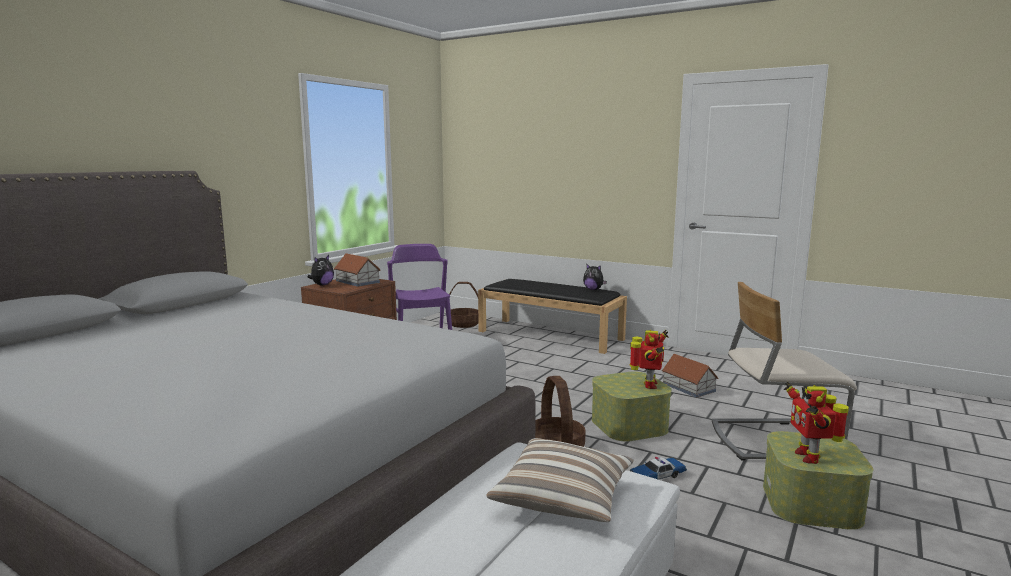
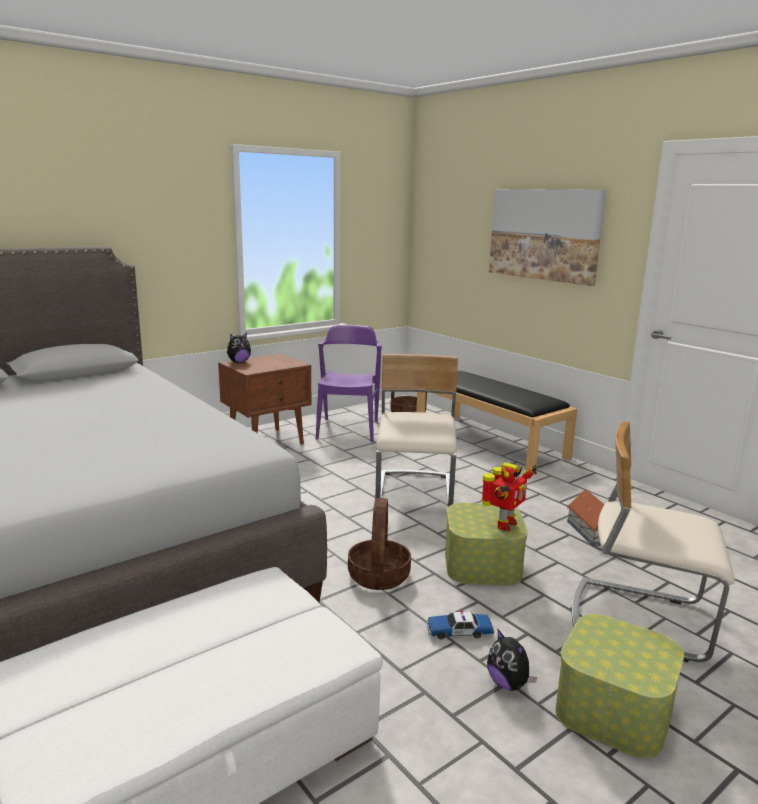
camera: 20 degrees right, 5 degrees up
toy house [334,253,381,287] -> none
pillow [486,438,634,522] -> none
plush toy [583,264,607,290] -> plush toy moved to [487,628,538,691]
toy robot [784,382,849,464] -> none
none -> beige chair [375,354,458,507]
none -> picture [489,189,606,286]

